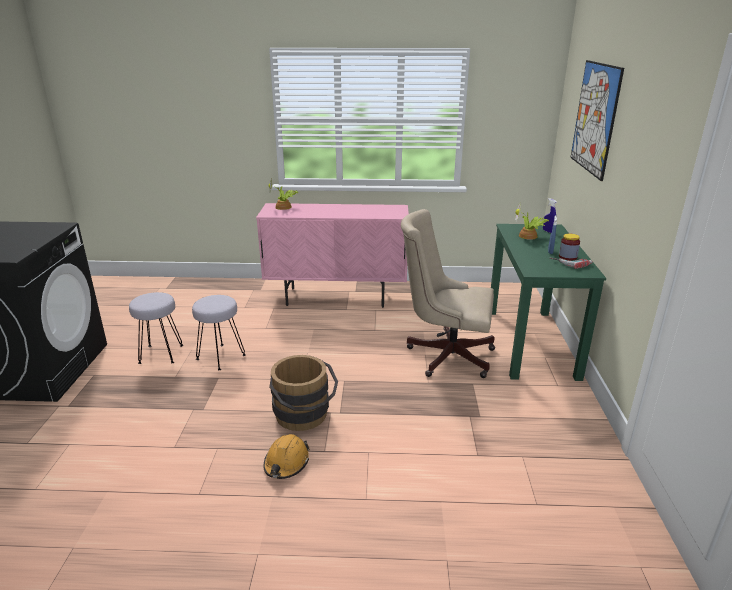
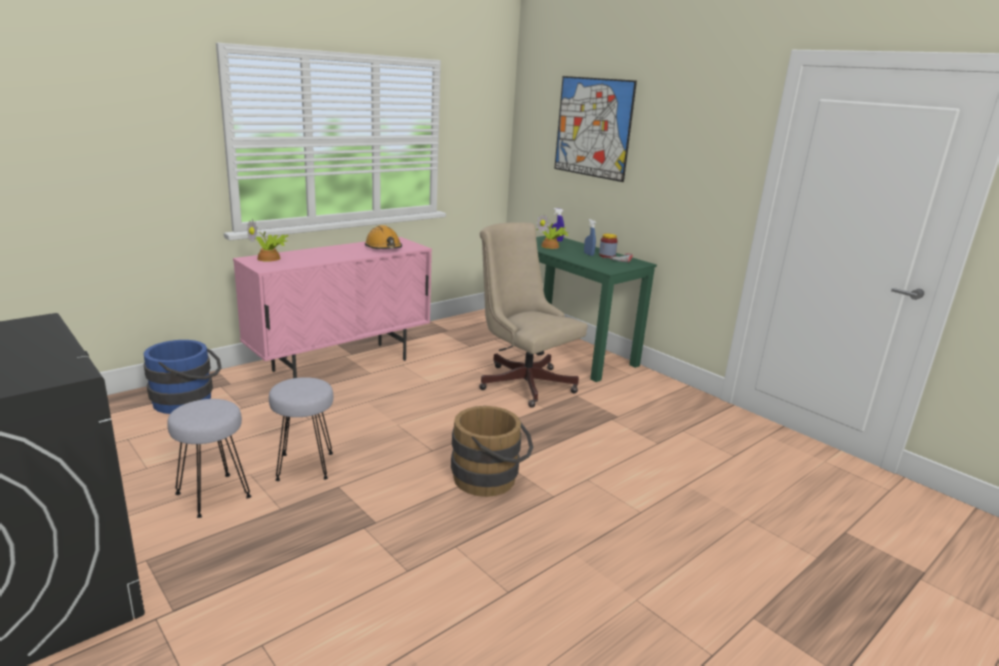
camera: 45 degrees left, 5 degrees down
orange hard hat [264,434,310,479] -> orange hard hat moved to [365,225,402,249]
beige office chair [401,209,495,378] -> beige office chair turned 75 degrees clockwise [479,222,588,408]
none -> blue bucket [144,340,222,414]

